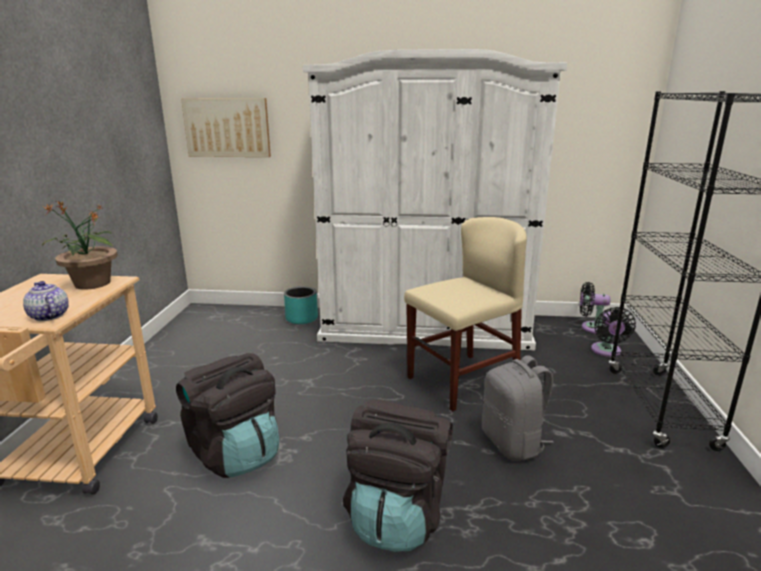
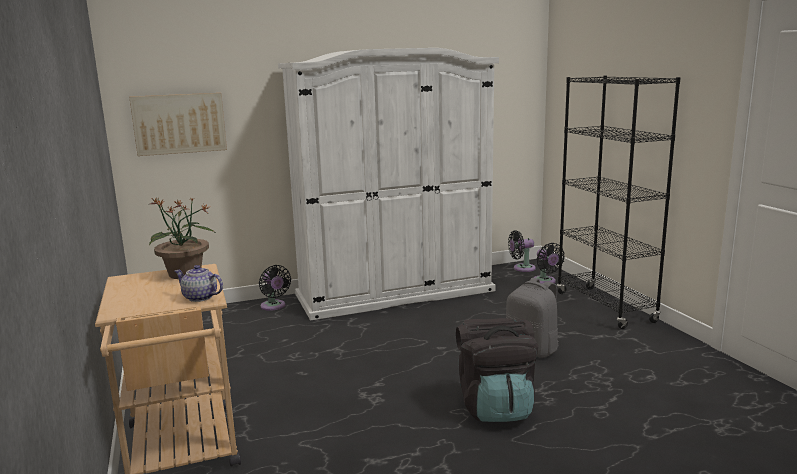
camera: 25 degrees left, 5 degrees down
black backpack [176,353,279,478] -> none
turquoise planter [284,286,318,324] -> black fan [259,265,291,311]
beige chair [404,217,527,411] -> none

